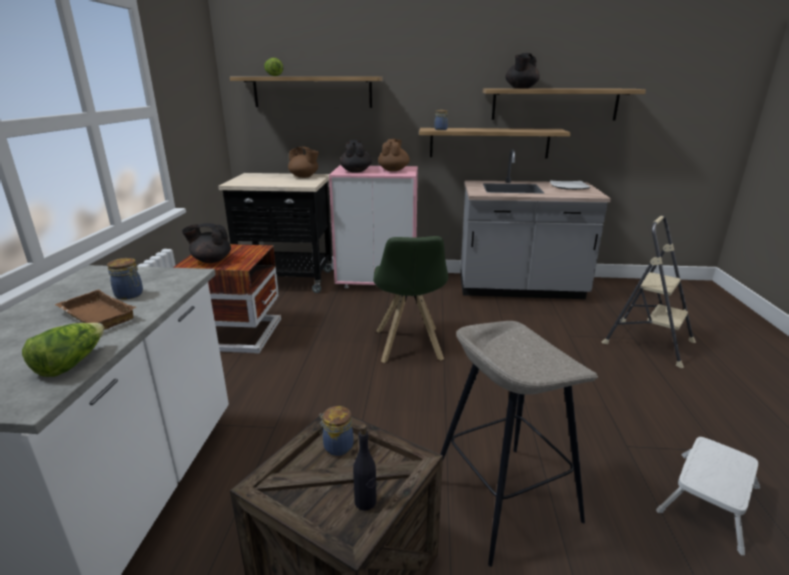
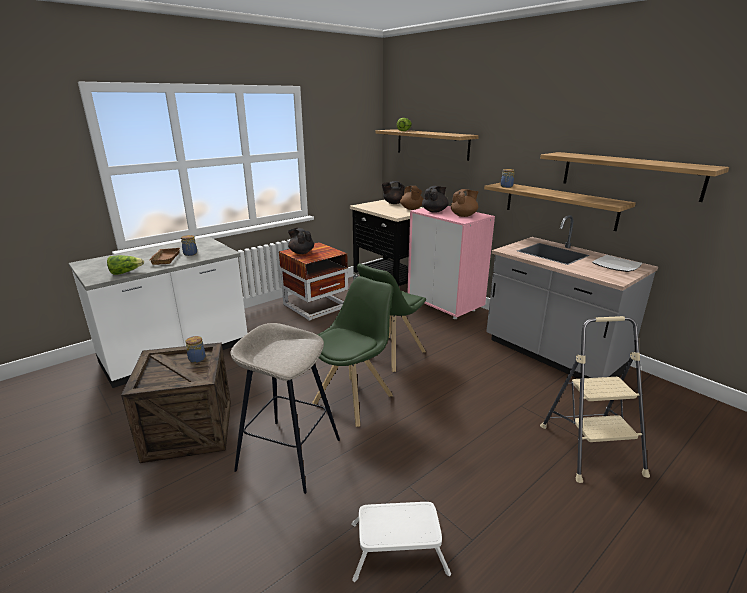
camera: 45 degrees right, 0 degrees up
black bottle [353,424,377,511] -> none
black teapot [505,53,540,89] -> black teapot moved to [382,181,405,204]
none -> green chair [312,276,393,427]

